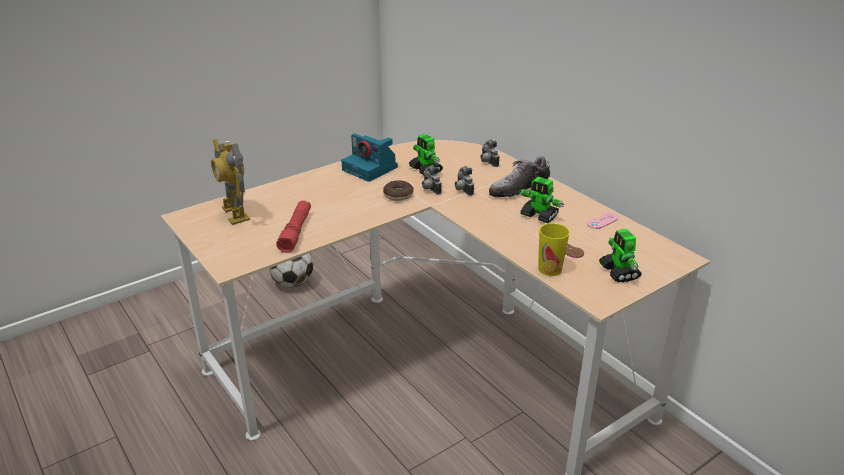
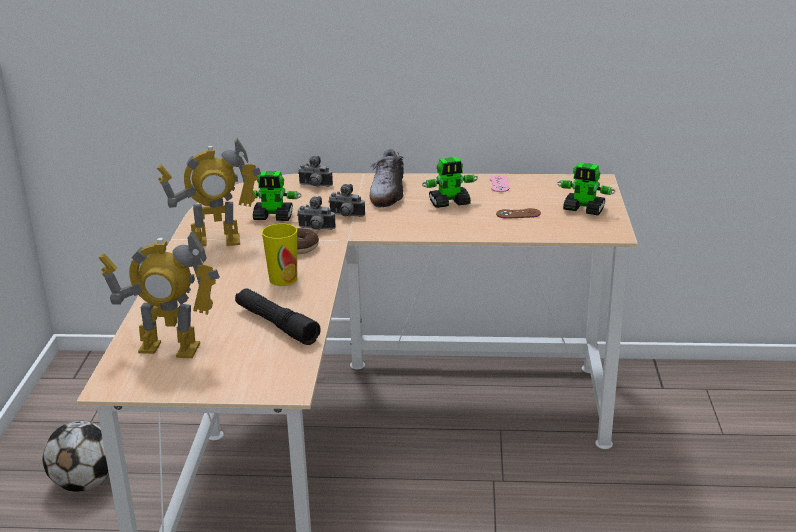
camera: 50 degrees left, 5 degrees down
red flashlight [276,201,311,253] -> black flashlight [235,288,321,345]
camera [341,134,398,182] -> toy robot [157,138,261,246]
cup [538,223,570,276] -> cup moved to [262,224,297,286]

